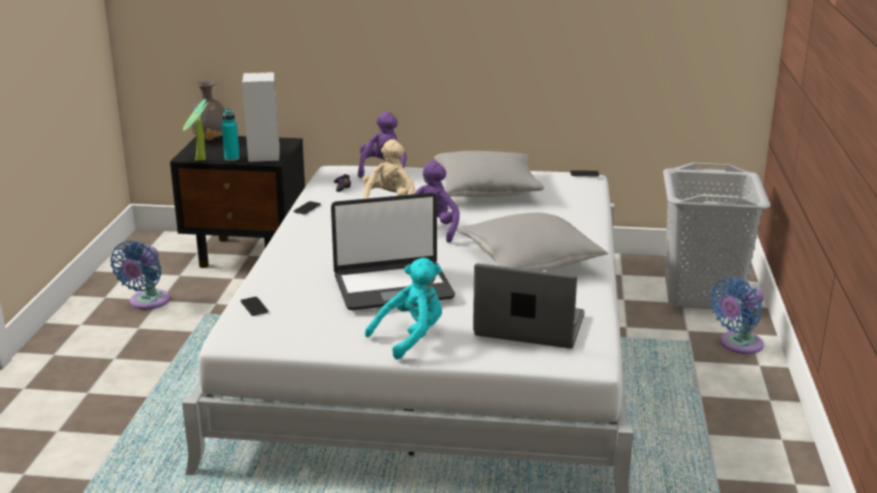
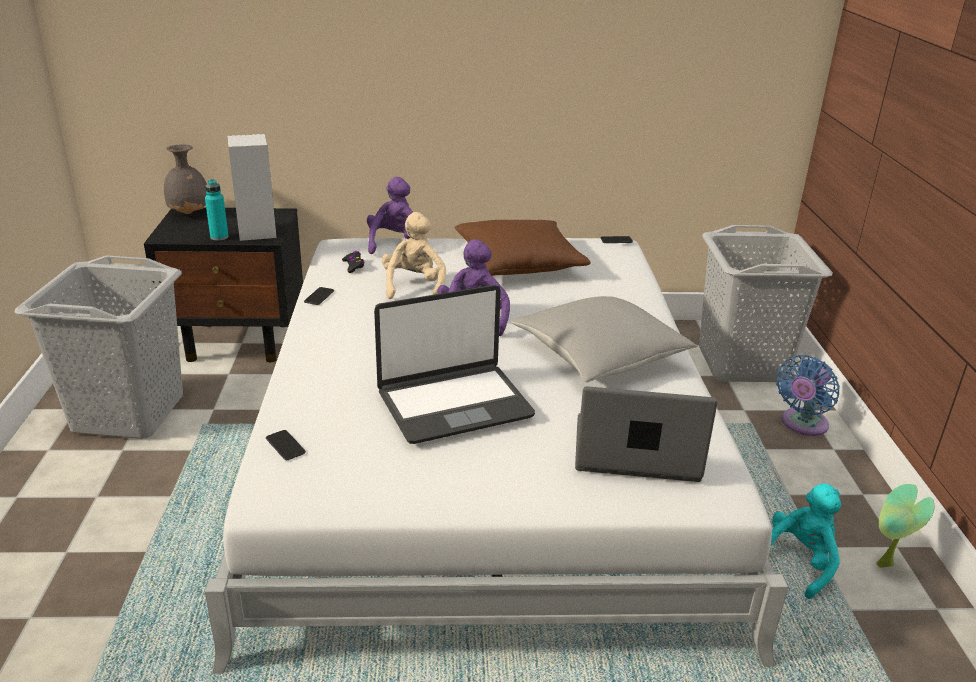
camera: 10 degrees left, 5 degrees up
blue fan [110,241,170,310] -> grey laundry basket [14,255,183,439]
potted plant [183,99,208,161] -> potted plant moved to [876,484,934,568]
turquoise plush toy [365,257,442,360] -> turquoise plush toy moved to [770,483,841,599]
grey pillow [434,151,545,197] -> brown pillow [454,220,591,276]

